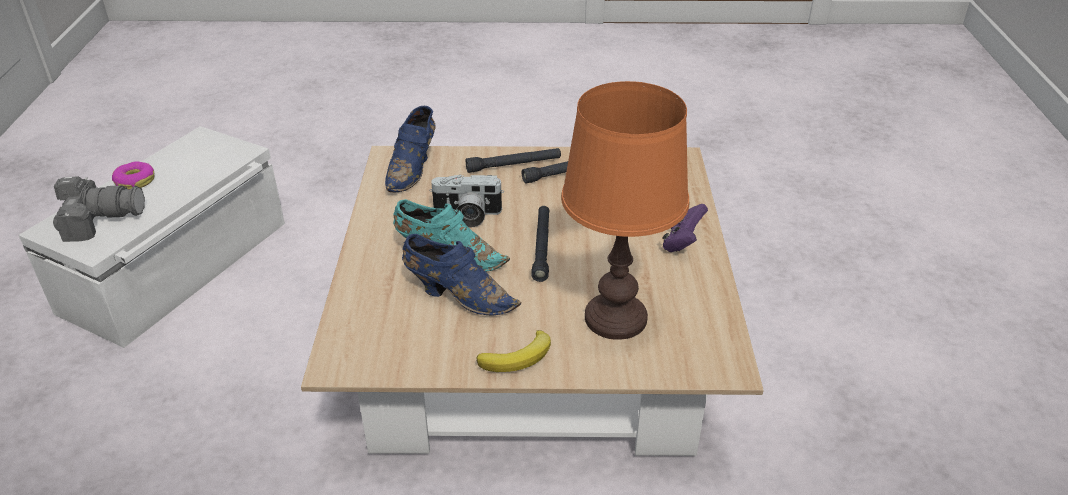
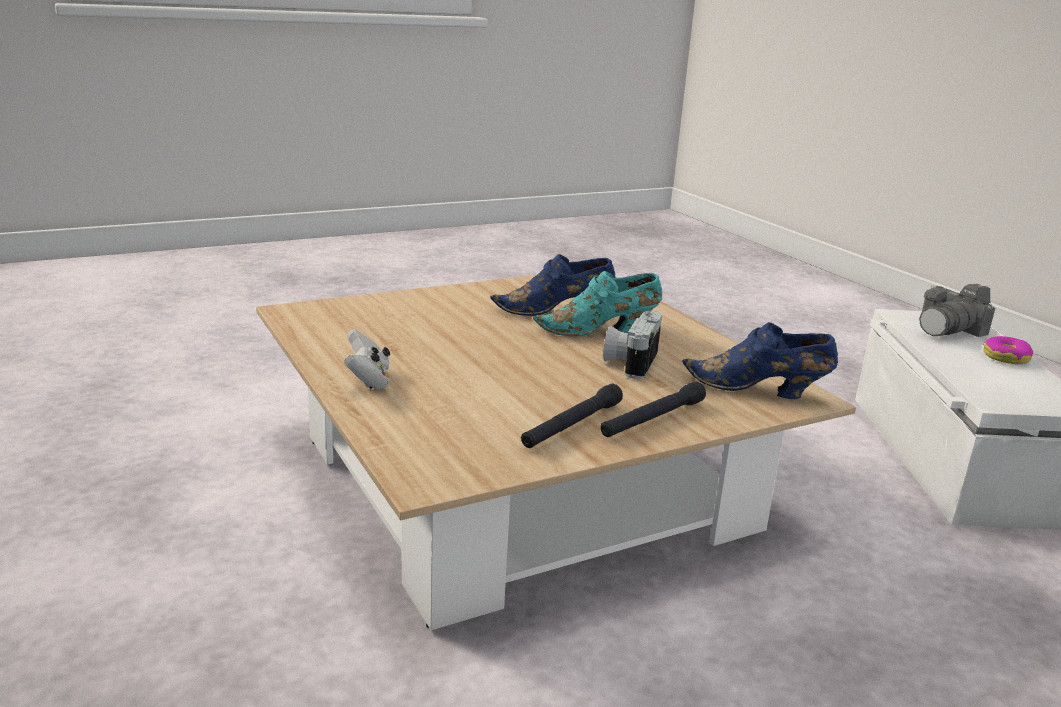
camera: 150 degrees right, 15 degrees down
blue shoe [385,106,436,192] -> blue shoe turned 60 degrees counterclockwise [682,322,838,399]
camera [429,175,504,228] -> camera turned 45 degrees counterclockwise [603,311,662,379]
banana [476,330,551,372] -> none
black flashlight [531,206,549,282] -> none
orange table lamp [561,81,689,340] -> none
purple game controller [662,204,708,252] -> white game controller [344,329,390,390]

